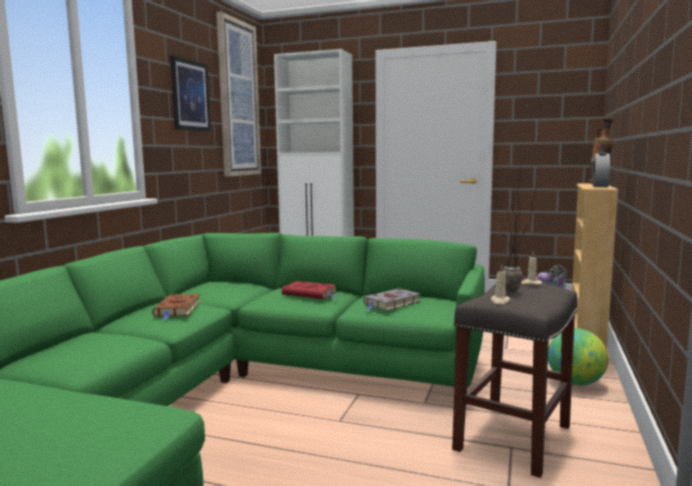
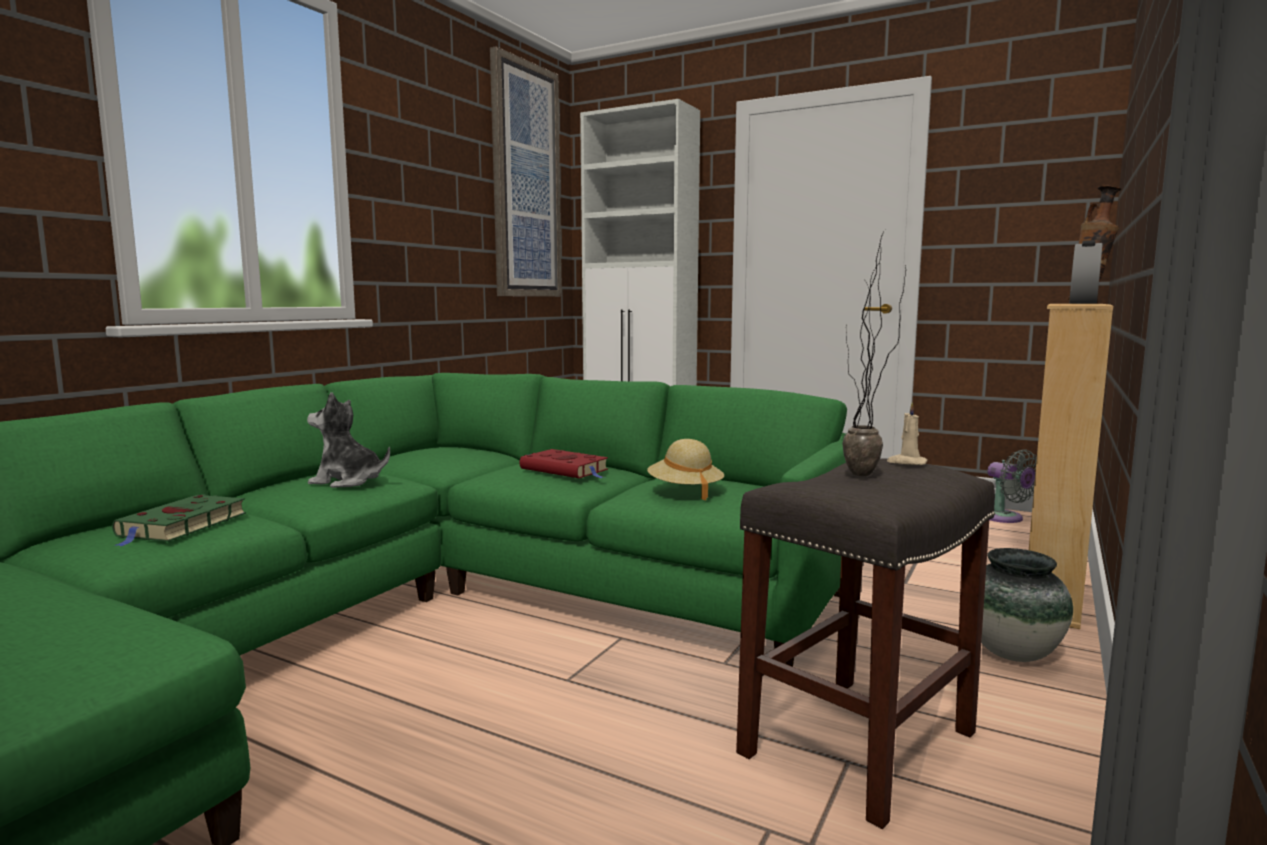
camera: 10 degrees right, 0 degrees up
brown book [152,294,201,320] -> plush toy [307,392,390,488]
picture [170,55,211,131] -> none
grey book [363,288,421,311] -> beige hat [647,439,724,500]
beige candle [491,264,511,304] -> none
globe [548,328,608,386] -> vase [981,548,1073,662]
none -> green book [112,494,246,547]

